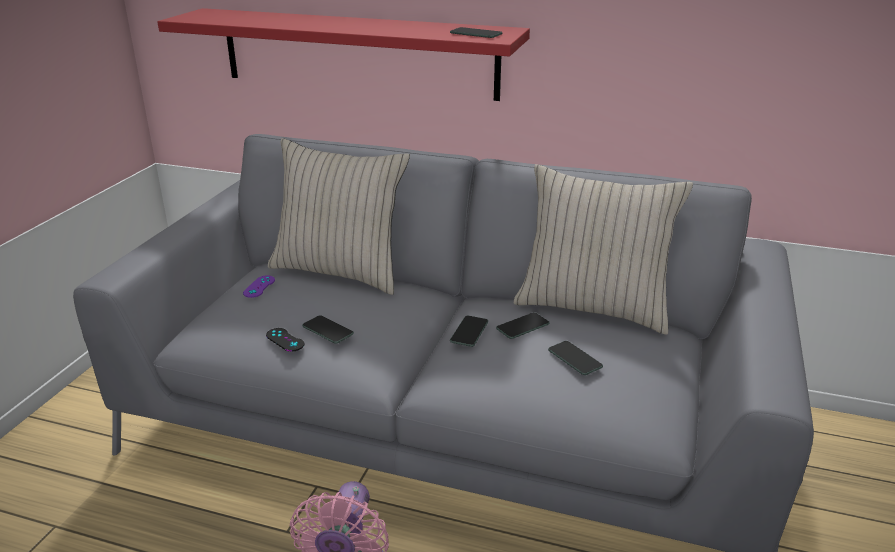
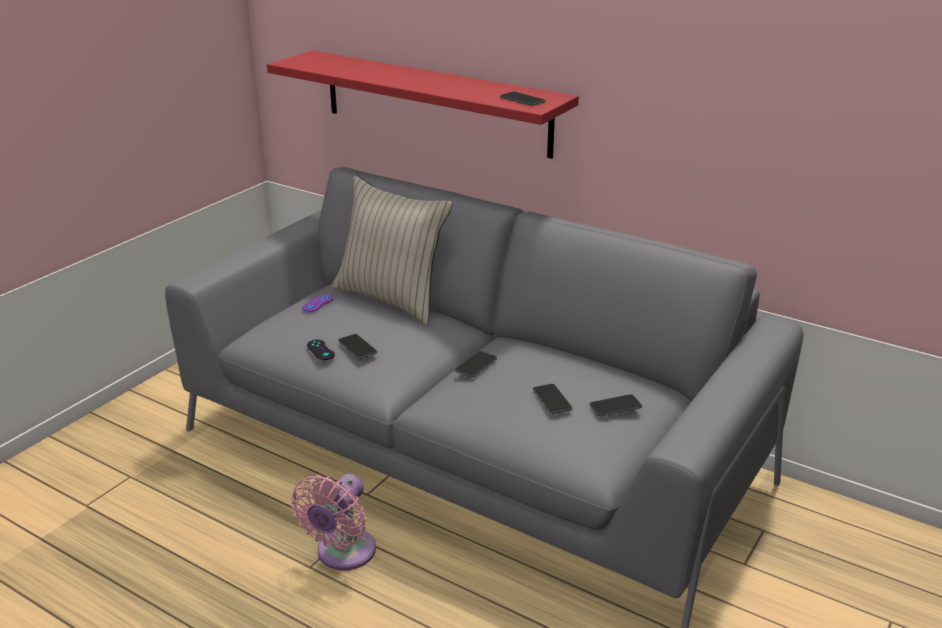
camera: 15 degrees right, 0 degrees up
phone [496,312,550,339] -> phone moved to [589,394,642,416]
beige pillow [514,164,693,335] -> none

